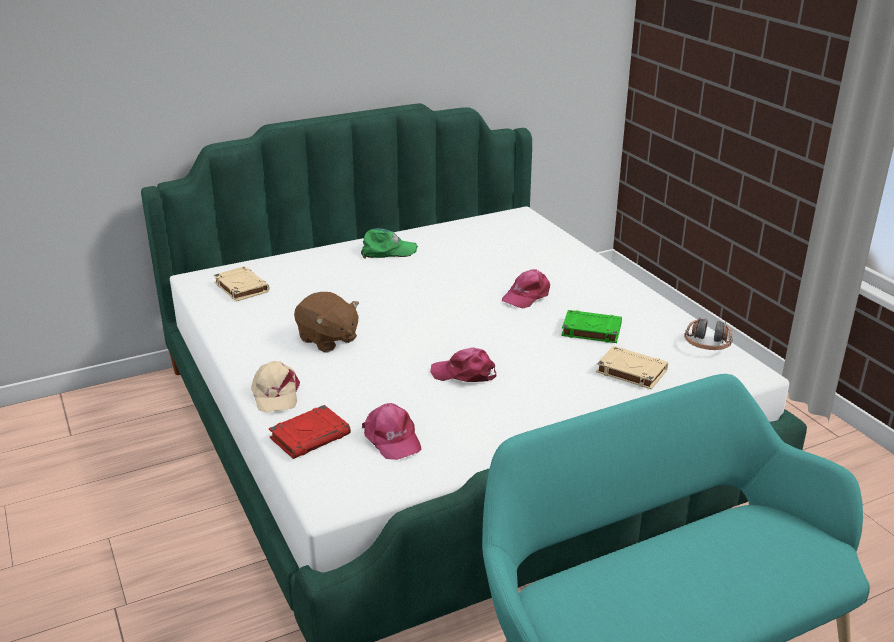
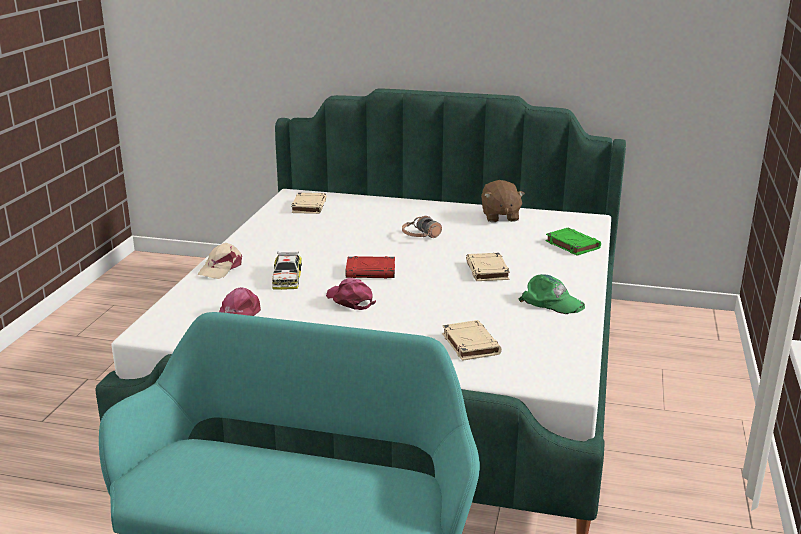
camera: 40 degrees right, 5 degrees down
red book [269,405,351,459] -> red book moved to [345,256,395,278]
brown plush toy [294,292,359,352] -> brown plush toy moved to [481,180,525,222]
green cap [361,228,418,259] -> green cap moved to [519,274,585,314]
pink cap [502,269,550,309] -> beige book [466,253,510,281]
green book [561,310,622,343] -> green book moved to [546,228,601,256]
headphones [684,317,733,350] -> headphones moved to [402,216,442,238]
none -> toy car [272,252,302,290]

